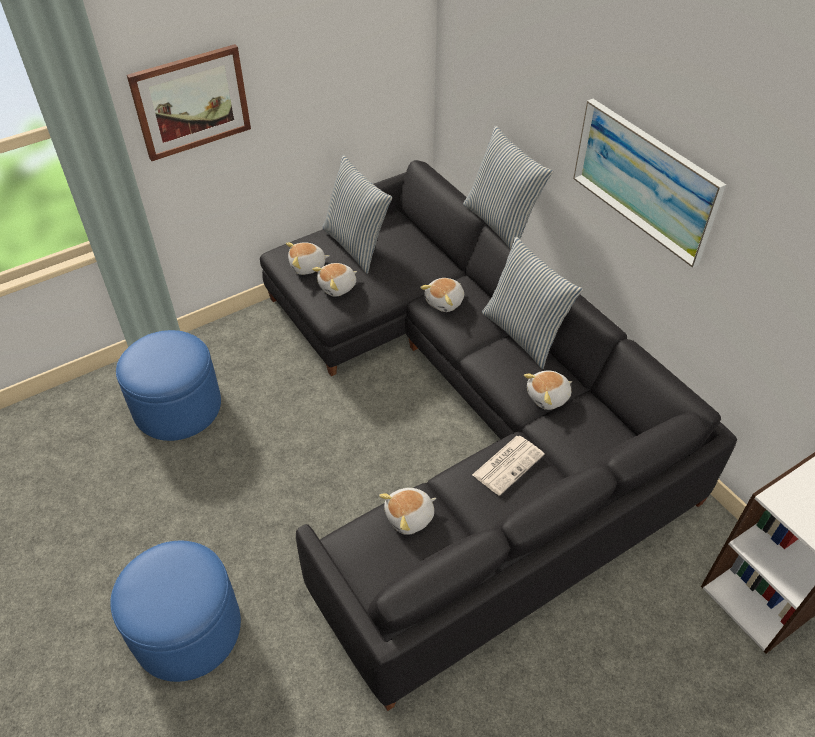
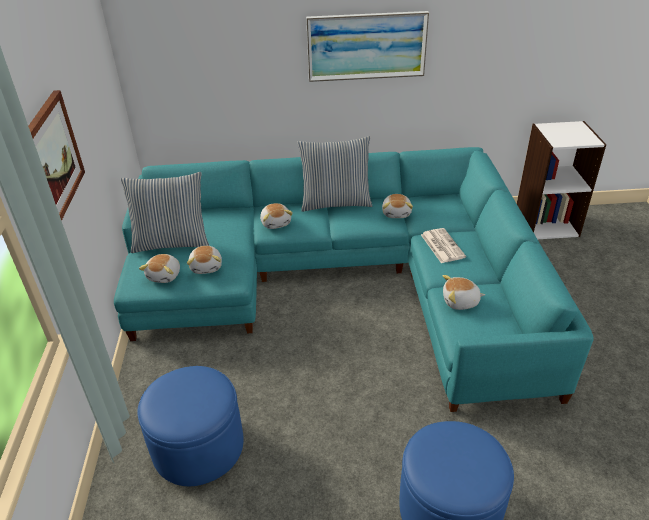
camera: 60 degrees left, 10 degrees down
black sofa [260,160,737,711] -> turquoise sofa [114,147,594,412]
plush toy [379,488,436,535] -> plush toy turned 90 degrees clockwise [443,275,485,310]
pillow [463,126,553,250] -> none

